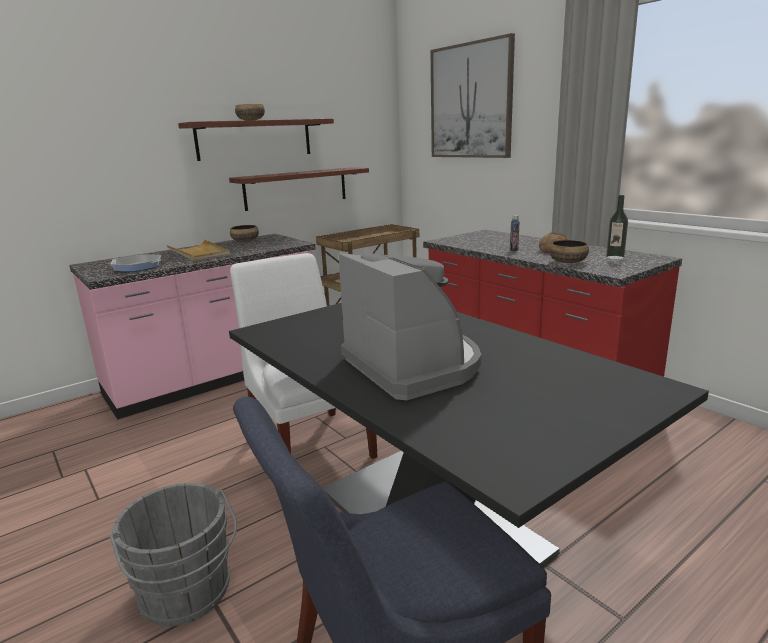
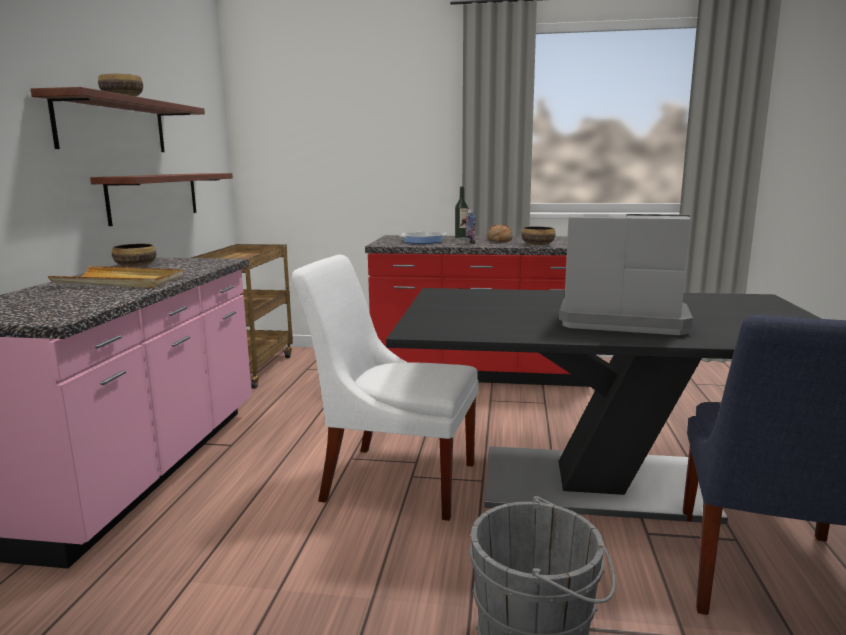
camera: 45 degrees left, 5 degrees down
frying pan [110,254,161,272] -> frying pan moved to [400,231,446,244]
picture [431,33,515,158] -> none
bottle [606,195,628,260] -> bottle moved to [455,186,469,239]

